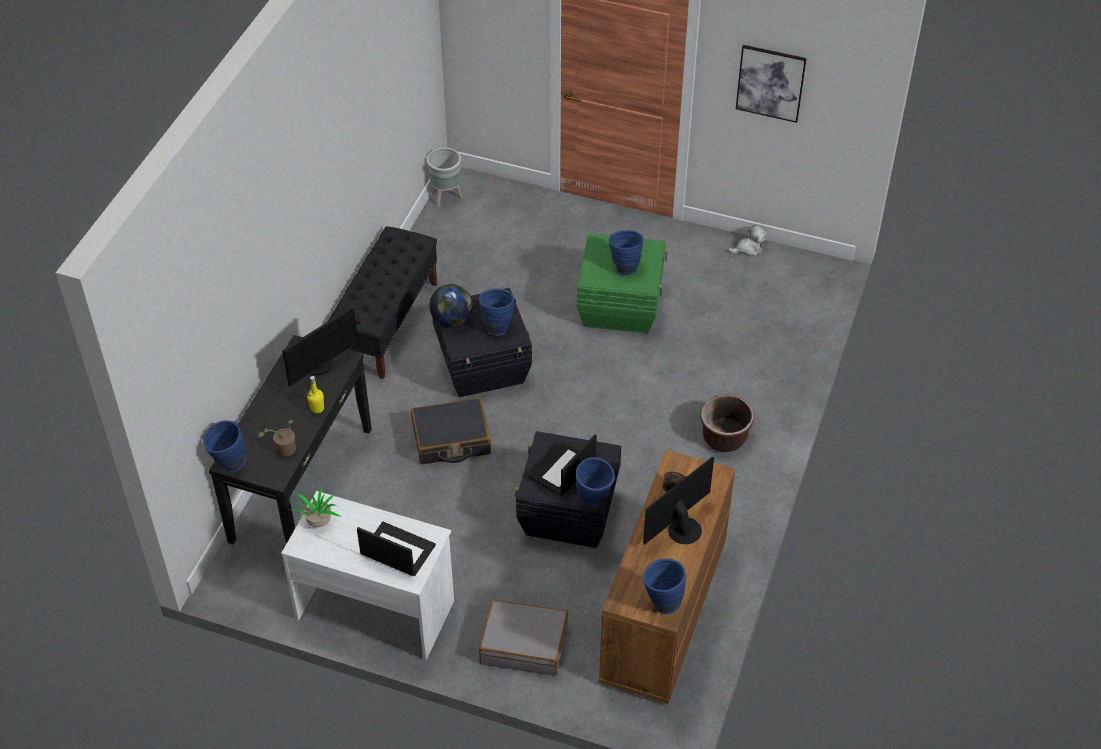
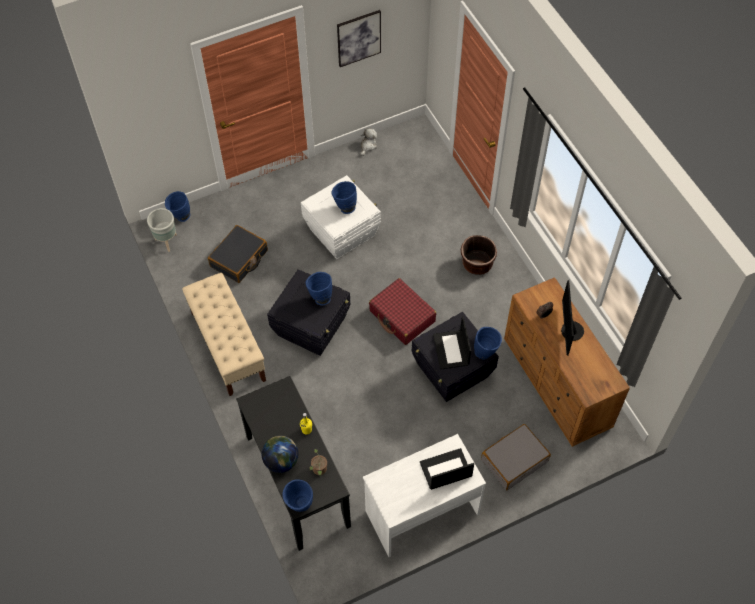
camera: 45 degrees left, 10 degrees up
monitor [282,306,358,386] -> none
potted plant [290,487,342,527] -> none
black bench [327,226,437,379] -> beige bench [182,273,266,396]
black suitcase [411,398,491,464] -> black suitcase moved to [208,225,268,283]
globe [429,284,473,328] -> globe moved to [262,436,298,473]
green storage box [577,233,668,334] -> white storage box [301,175,381,259]
blue vase [643,558,686,614] -> blue vase moved to [165,191,190,222]
none -> red suitcase [369,278,436,345]

